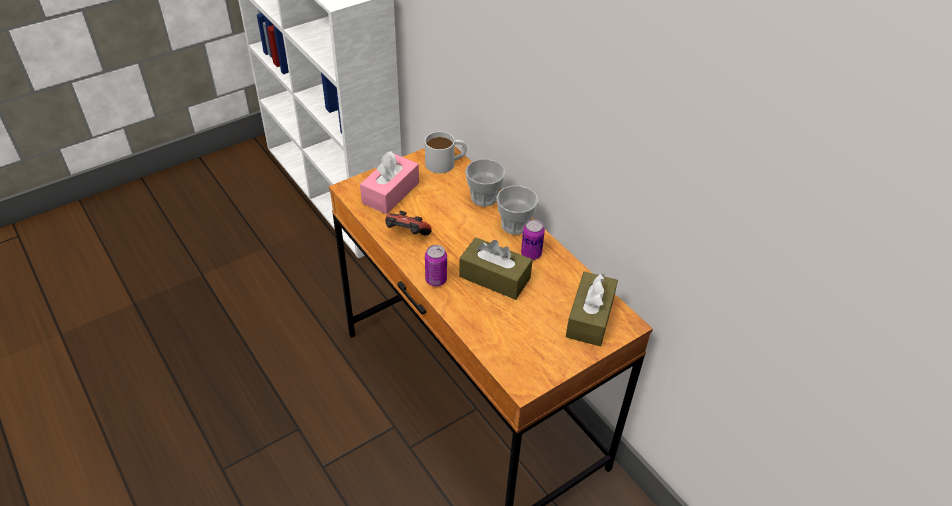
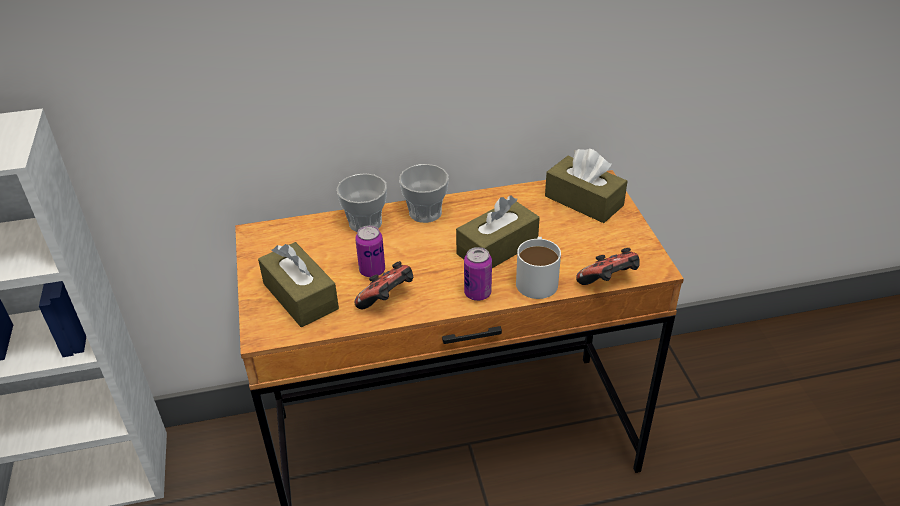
camera: 65 degrees left, 5 degrees down
pink tissue box [360,151,419,214] -> brown tissue box [258,242,339,327]
white mug [425,132,467,173] -> white mug moved to [516,237,561,299]
can [521,220,545,260] -> can moved to [355,225,385,277]
none -> game controller [576,248,640,285]

